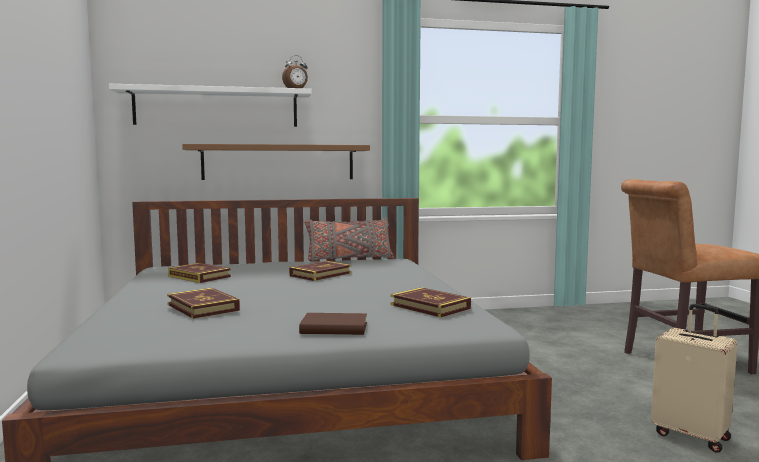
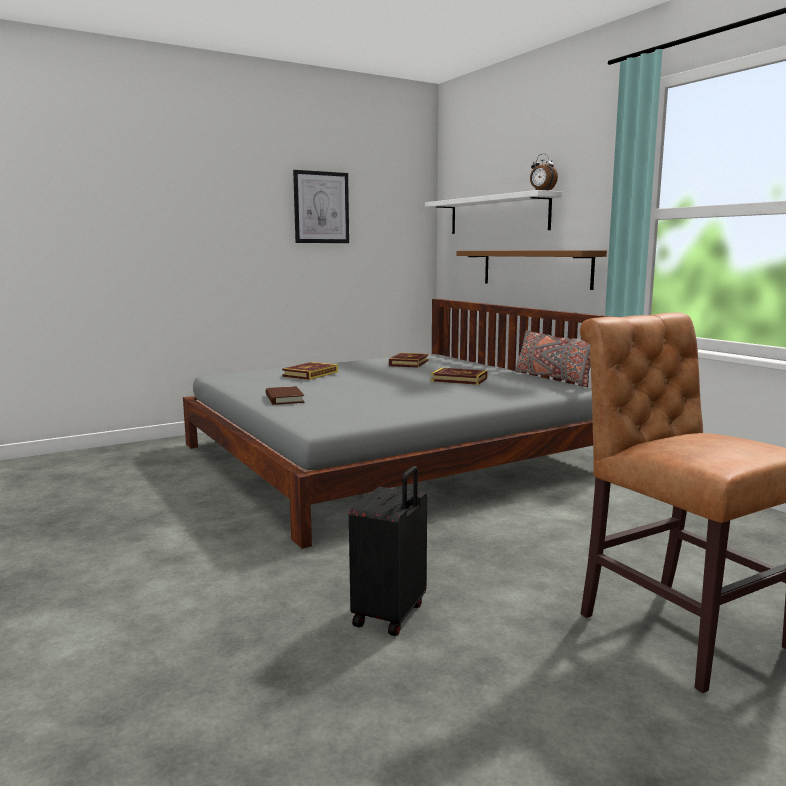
camera: 70 degrees right, 5 degrees up
book [391,287,471,318] -> none
beige suitcase [651,304,737,453] -> black suitcase [349,466,427,636]
none -> picture [293,170,349,243]

